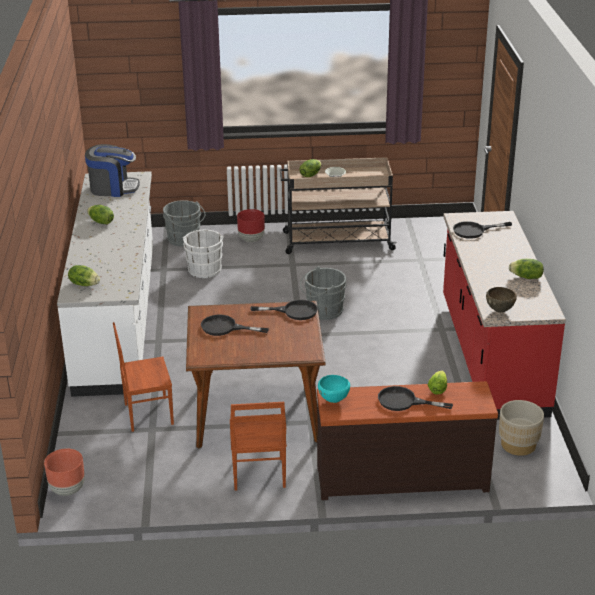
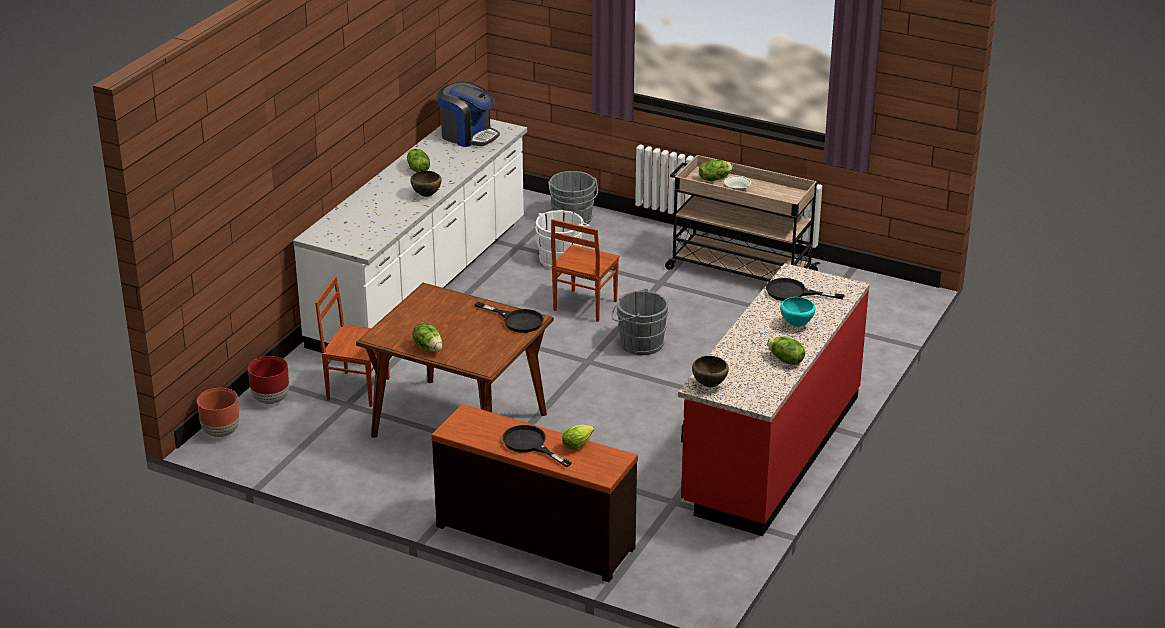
camera: 30 degrees right, 0 degrees up
lettuce [68,265,100,286] -> lettuce moved to [413,322,443,352]
black frying pan [201,315,269,336] -> none
brown chair [230,402,287,491] -> brown chair moved to [551,219,619,322]
red planter [237,209,265,242] -> red planter moved to [248,356,289,404]
turquoise bowl [318,375,350,403] -> turquoise bowl moved to [780,297,815,327]
beige planter [499,400,544,456] -> none
none -> brown bowl [410,171,442,197]

